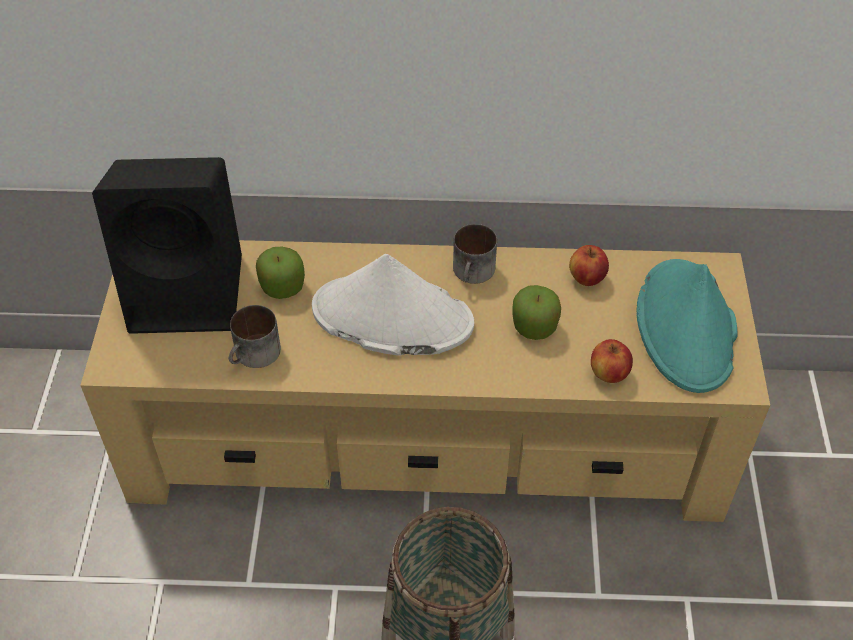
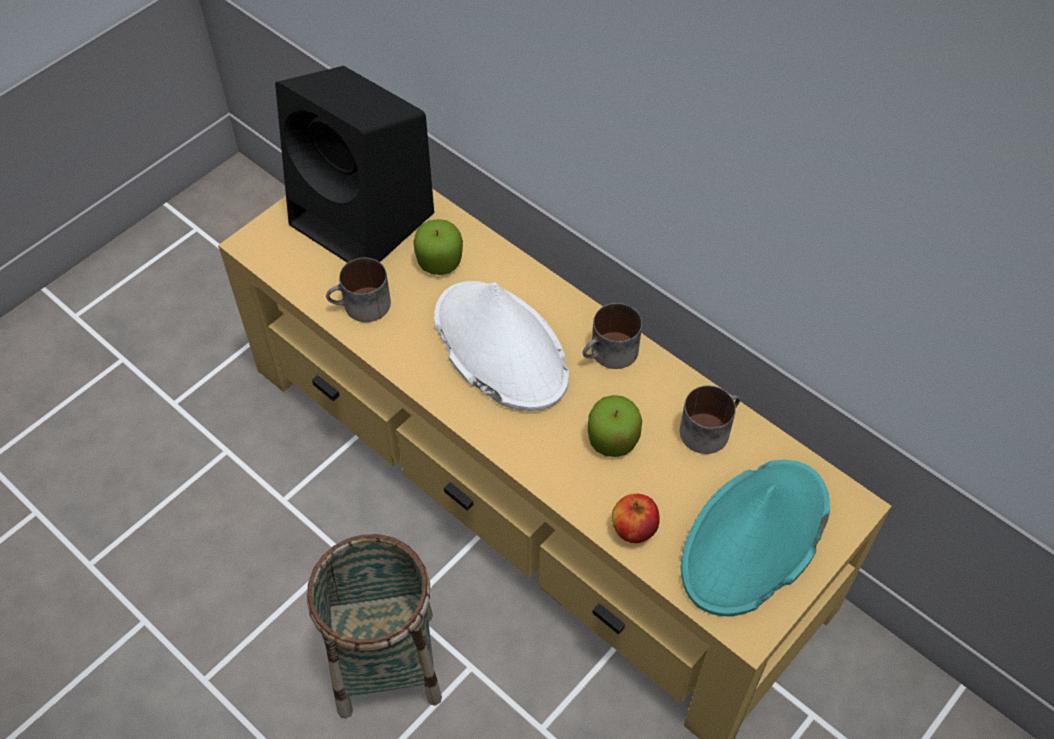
camera: 40 degrees right, 5 degrees up
apple [569,245,609,286] -> mug [680,385,740,454]

